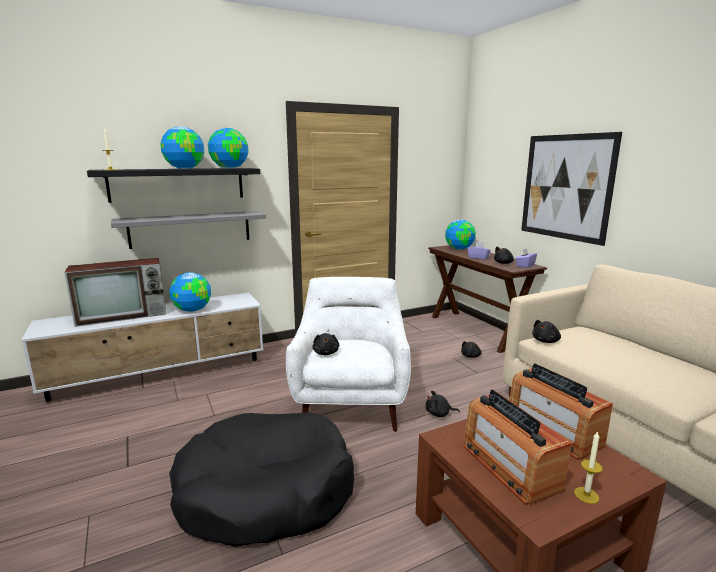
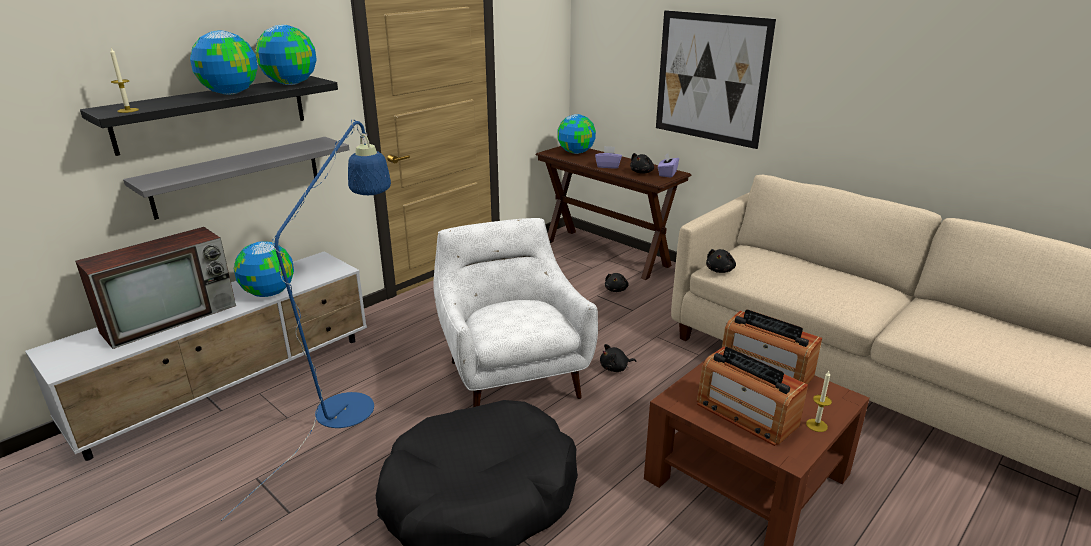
camera: 20 degrees left, 10 degrees up
black plush toy [312,333,339,355] -> none
none -> blue floor lamp [222,119,391,520]

